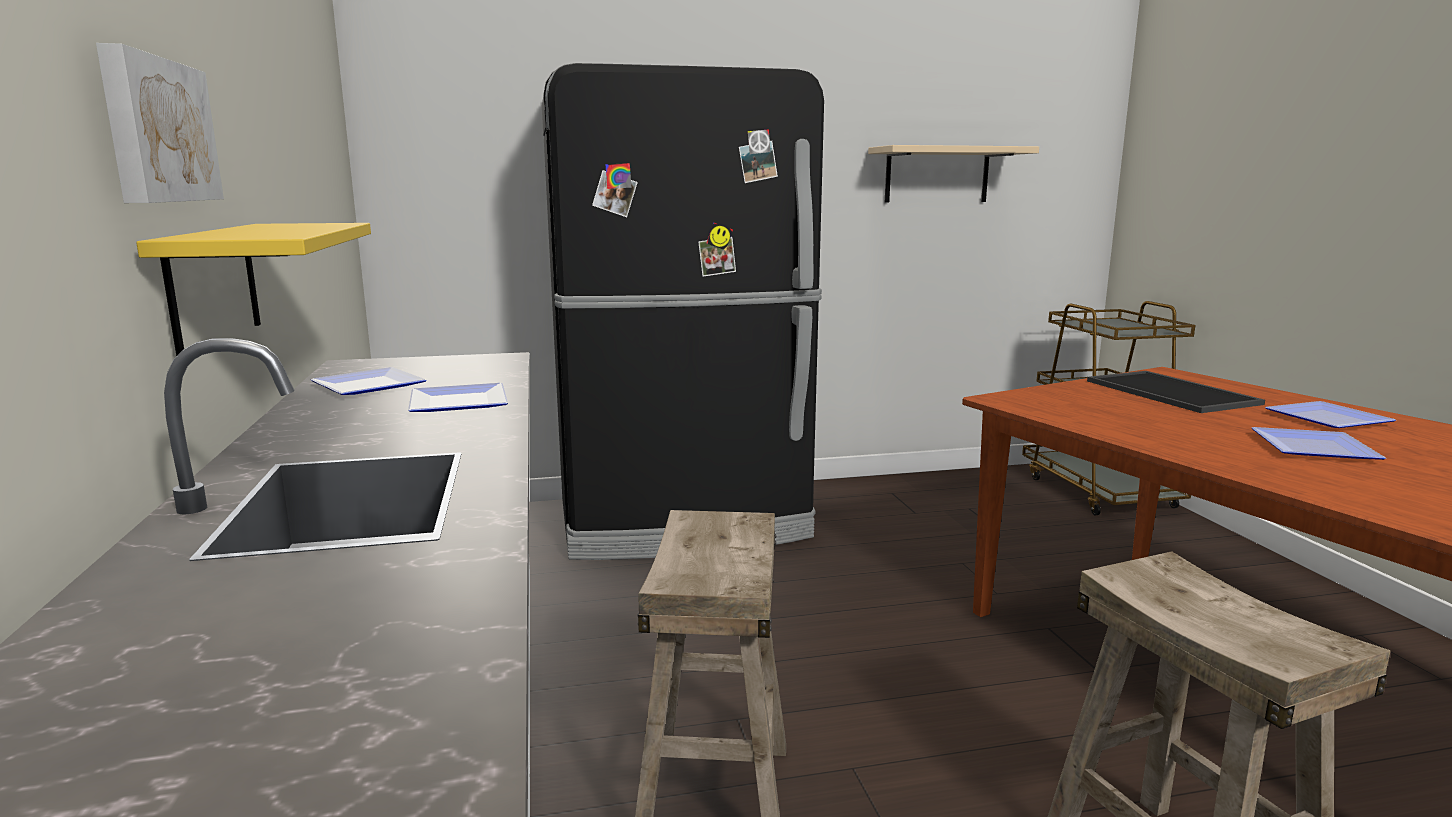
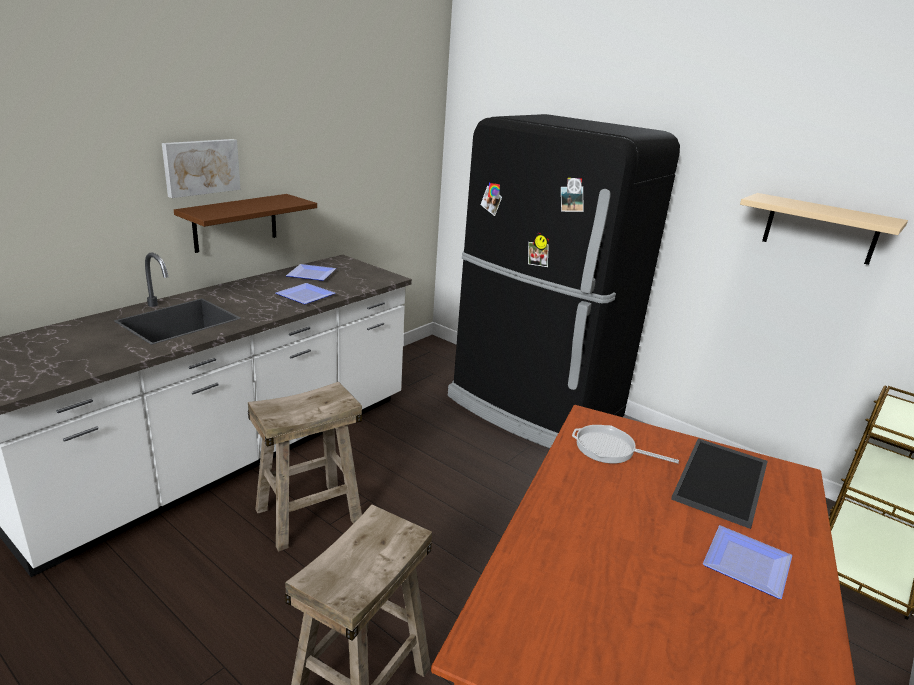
camera: 50 degrees right, 10 degrees up
yellow shelf [136,223,371,356] -> brown shelf [174,194,317,253]
plate [1252,427,1386,460] -> none
none -> frying pan [572,425,679,464]

